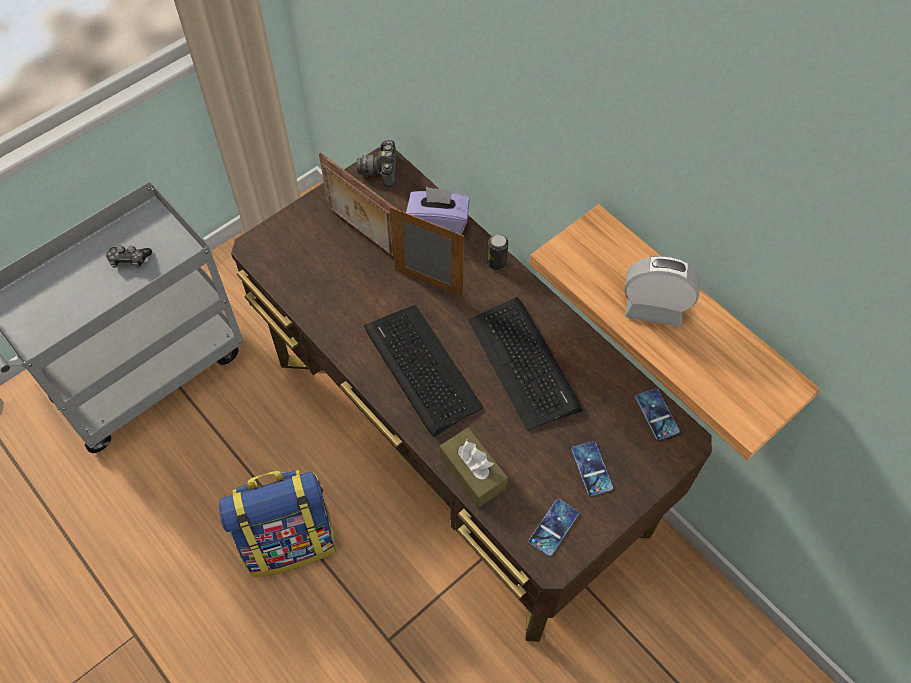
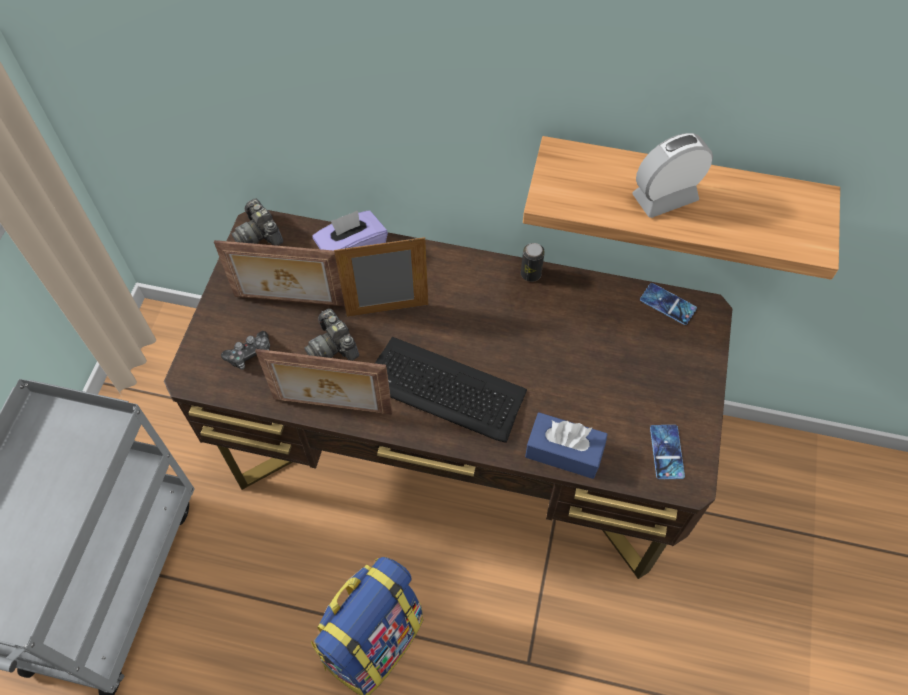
camera: 35 degrees left, 0 degrees up
game controller [106,245,152,268] -> game controller moved to [221,331,270,370]
brown tissue box [440,428,508,508] -> blue tissue box [525,412,608,479]
keyboard [468,297,582,431] -> none
can [487,234,508,270] -> can moved to [521,243,545,282]
phone [571,441,613,496] -> none
none -> picture frame [255,349,392,414]
none -> camera [305,308,359,361]

